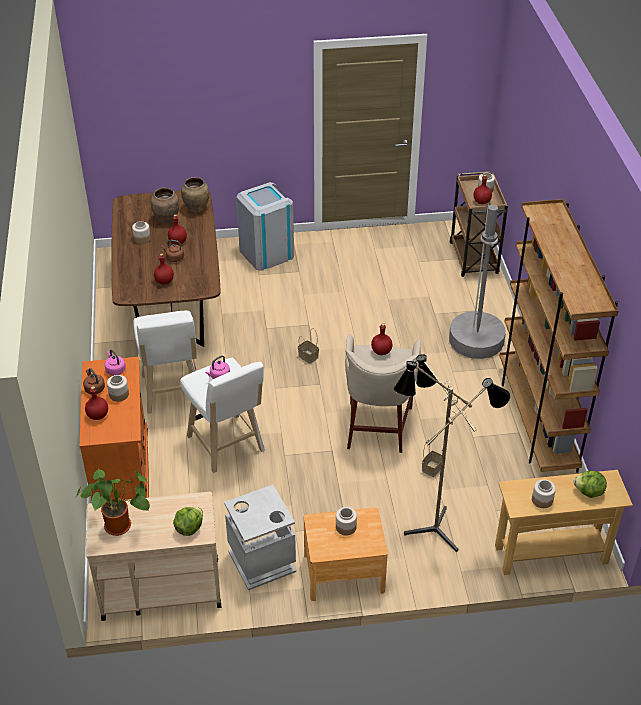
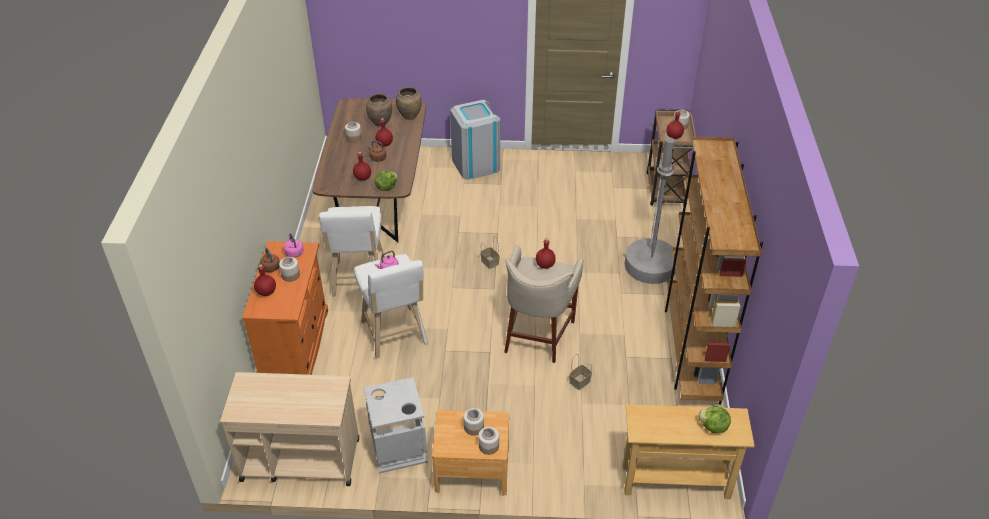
camera: 10 degrees right, 0 degrees up
potted plant [76,469,150,536] -> none
lettuce [173,507,203,536] -> lettuce moved to [375,171,398,191]
floor lamp [394,354,510,552] -> none
jar [532,479,556,508] -> jar moved to [479,427,499,455]

